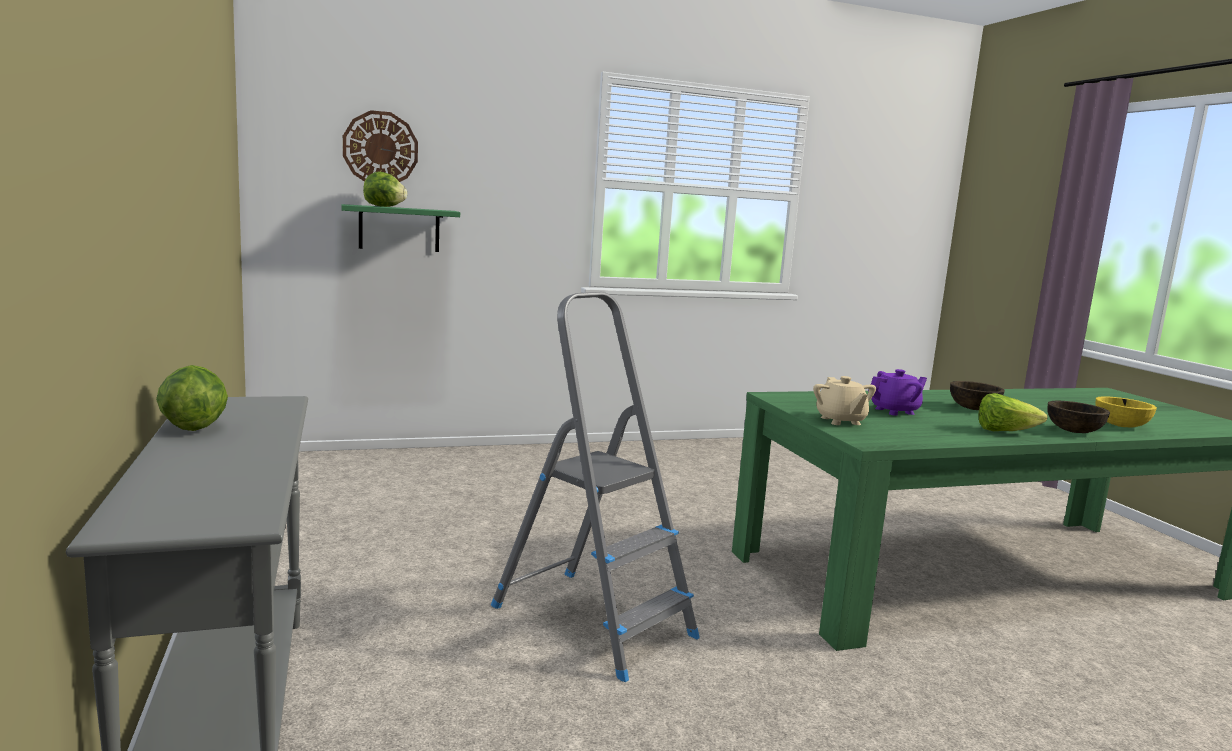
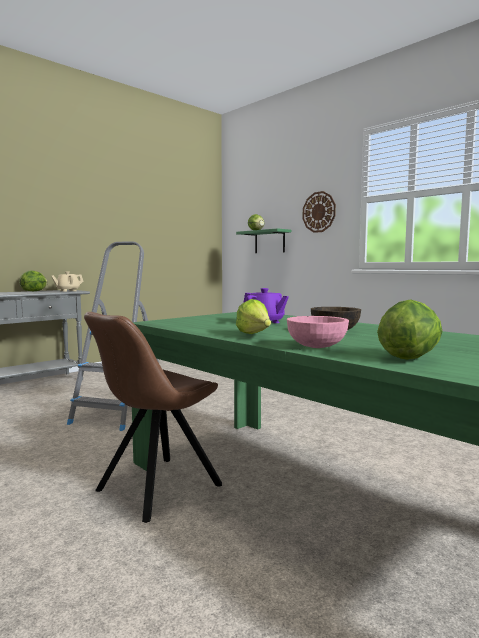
camera: 65 degrees right, 5 degrees down
wall clock [343,110,418,182] -> wall clock moved to [303,191,336,233]
beige teapot [813,376,876,425] -> beige teapot moved to [51,271,83,292]
brown bowl [1047,401,1110,433] -> pink bowl [287,316,349,348]
yellow bowl [1095,396,1157,427] -> lettuce [377,299,442,360]
none -> brown chair [84,312,222,523]

